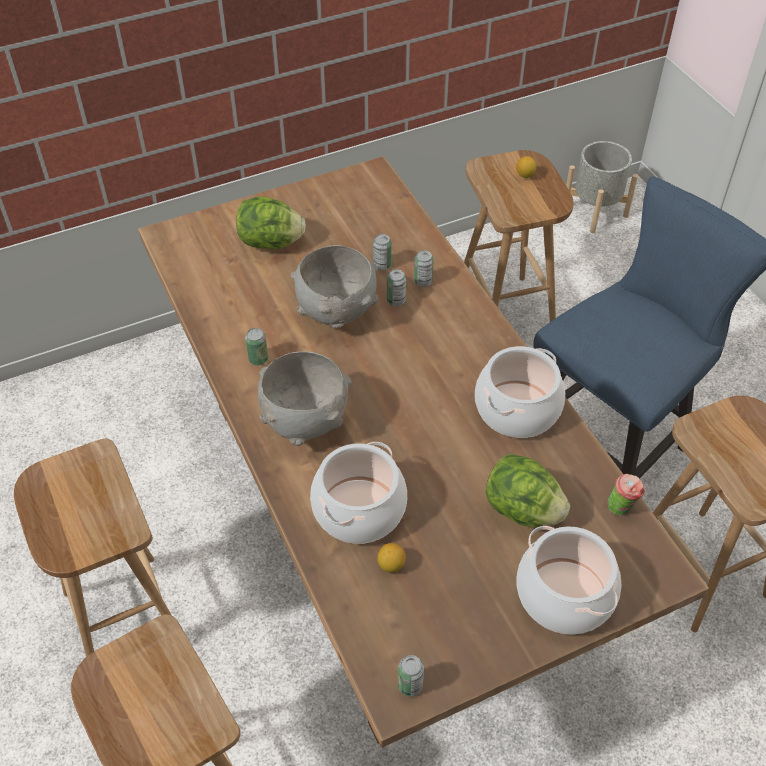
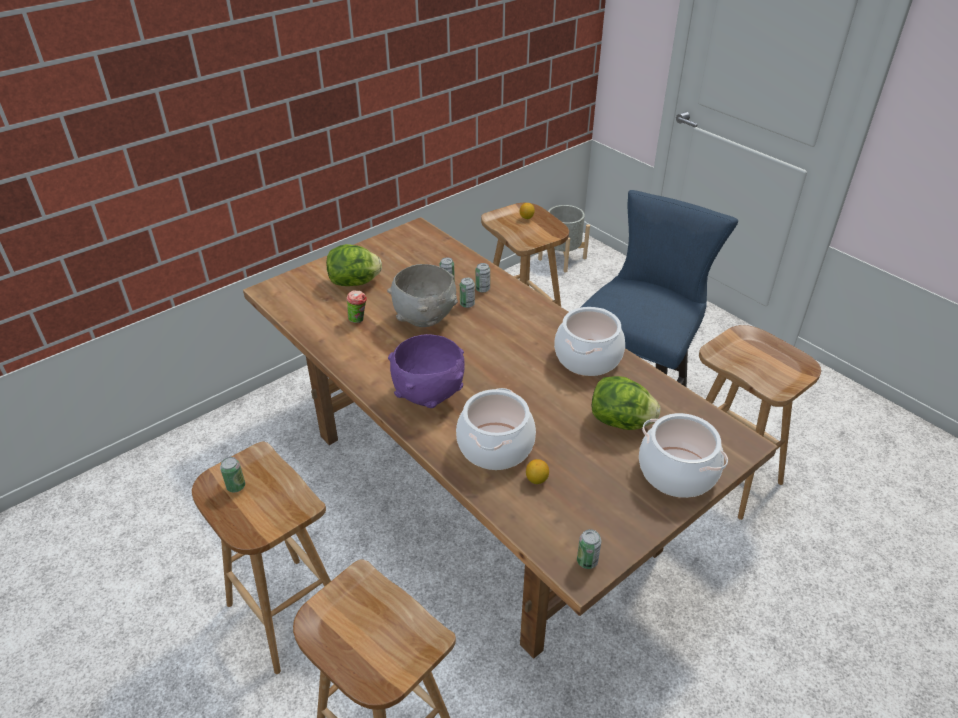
camera: 15 degrees left, 10 degrees down
can [245,328,268,366] -> can moved to [220,457,245,492]
grey bowl [258,351,352,446] -> purple bowl [388,334,465,408]
cup [607,474,645,516] -> cup moved to [347,290,367,323]

